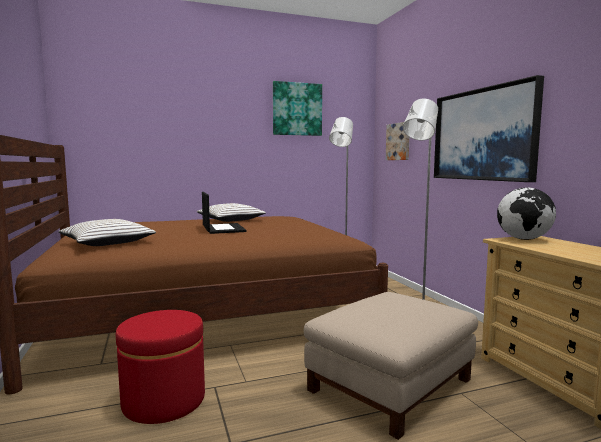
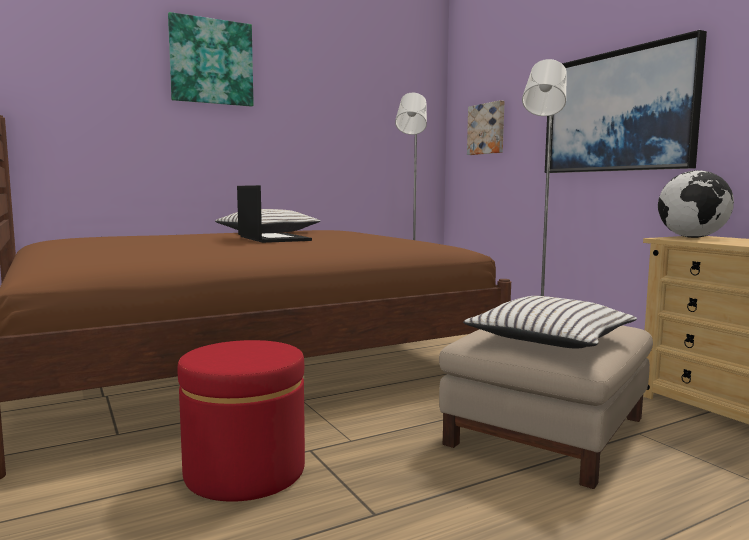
camera: 10 degrees left, 0 degrees up
white pillow [59,219,156,246] -> white pillow moved to [463,296,637,348]
picture [273,81,322,136] -> picture moved to [168,12,254,107]

